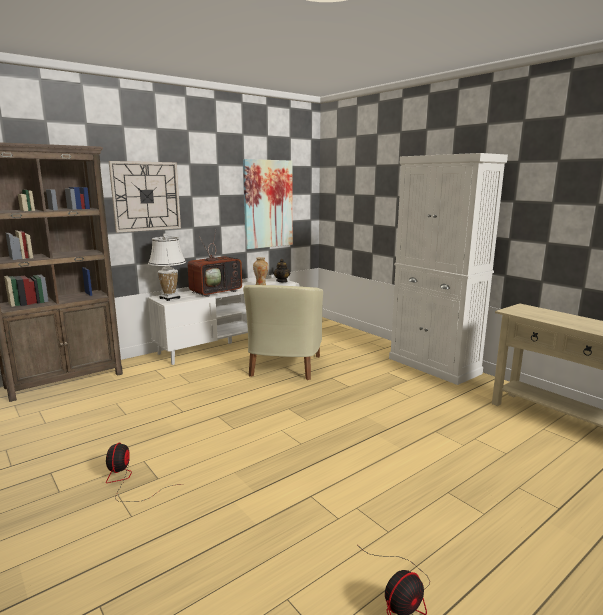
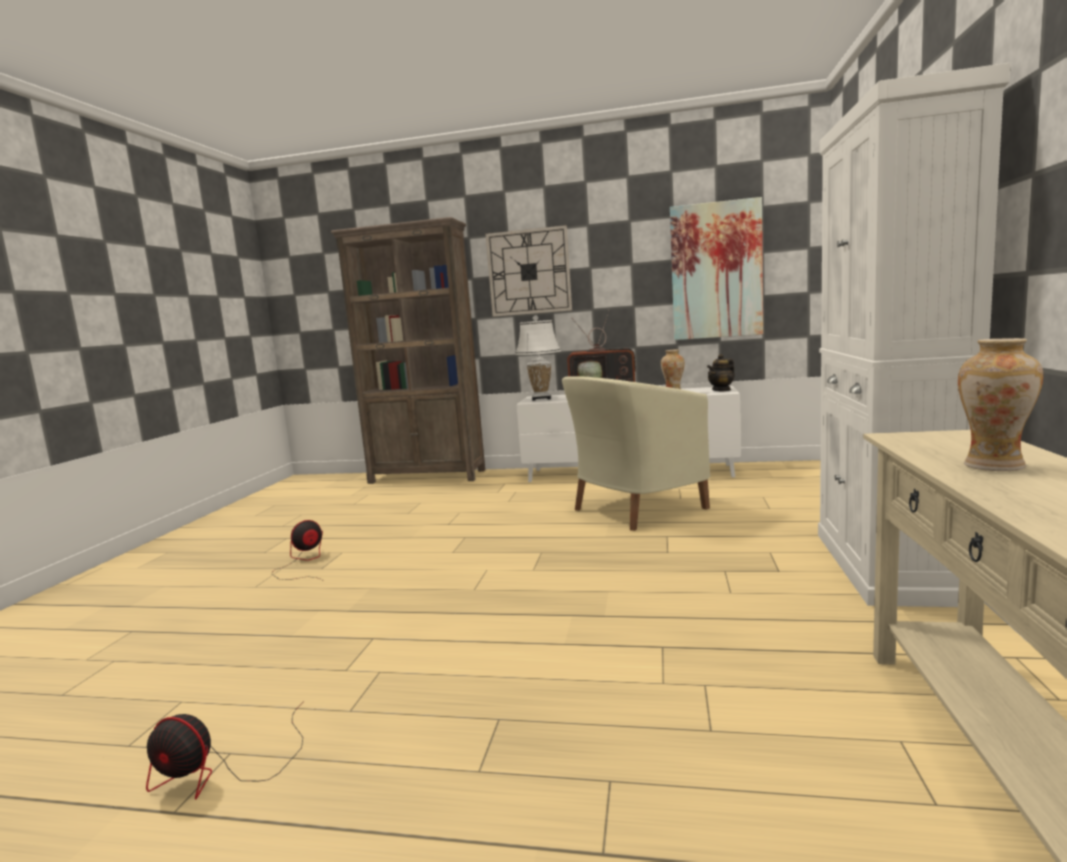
camera: 50 degrees right, 5 degrees down
none -> vase [958,338,1043,471]

